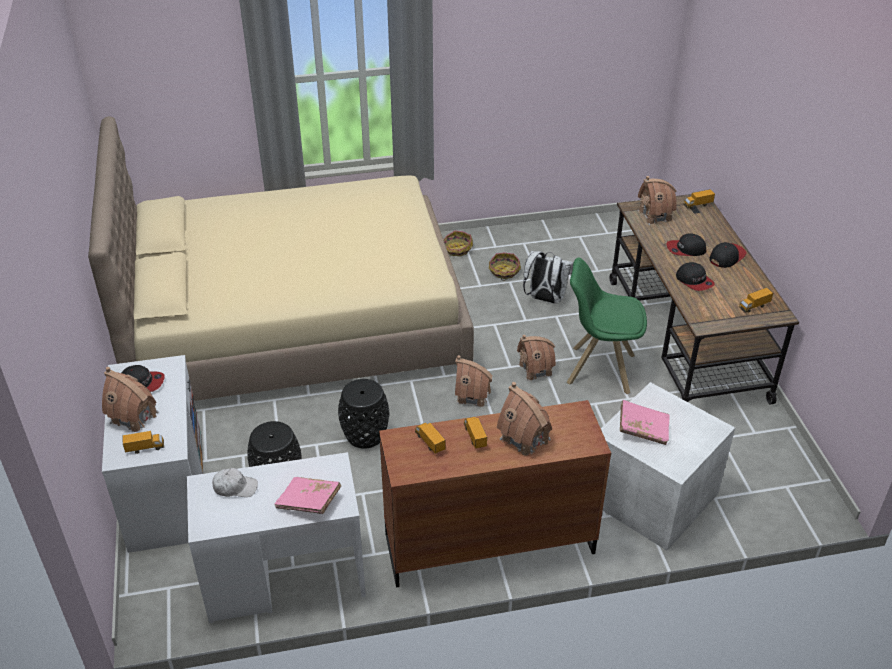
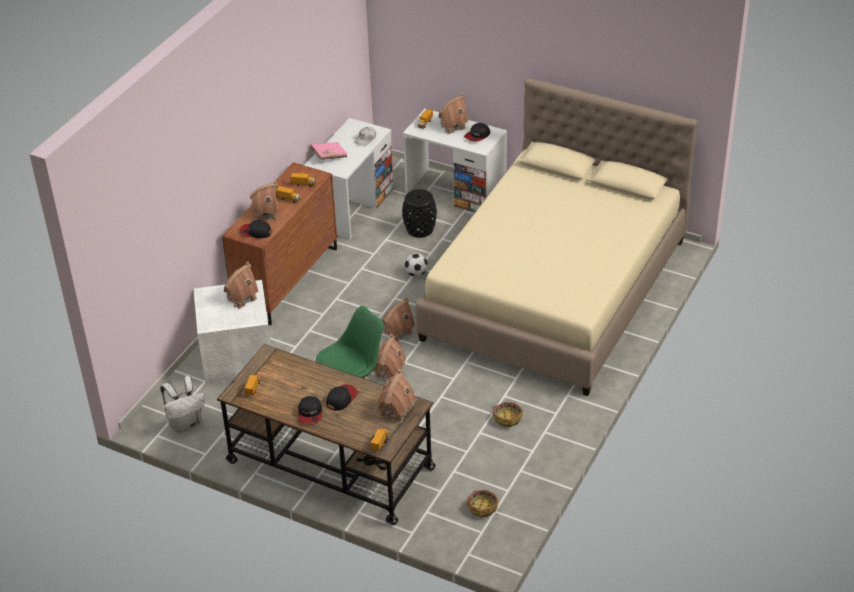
camera: 130 degrees right, 0 degrees up
black stool [338,379,389,449] -> football [404,253,428,277]
basket [443,231,473,256] -> basket moved to [466,490,499,517]
white backpack [523,251,573,304] -> white backpack moved to [160,376,205,432]
pink book [620,400,670,445] -> toy house [224,262,258,309]
cap [676,262,715,291] -> cap moved to [240,220,272,238]

